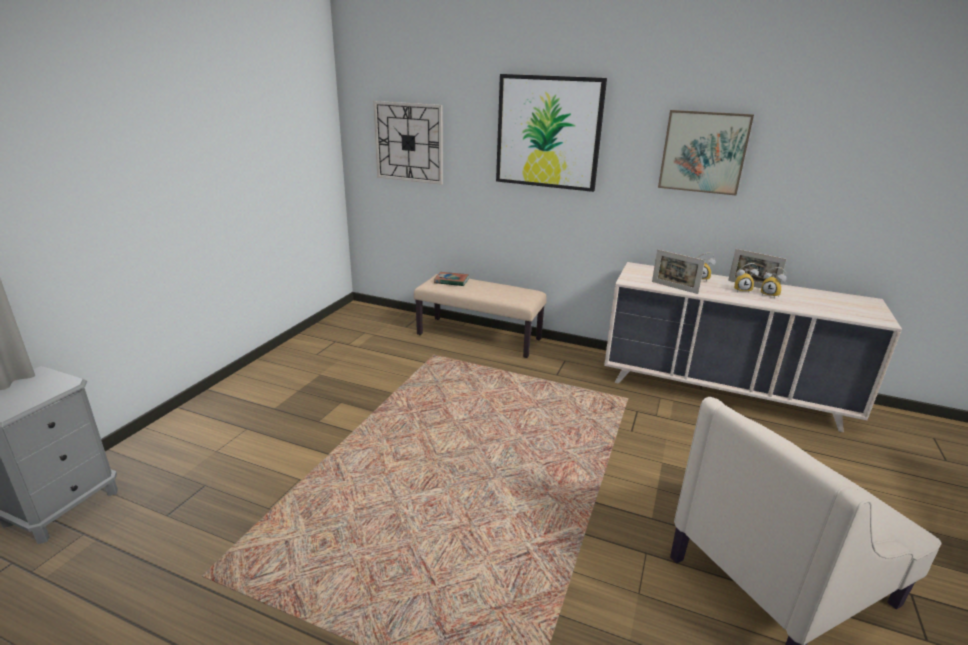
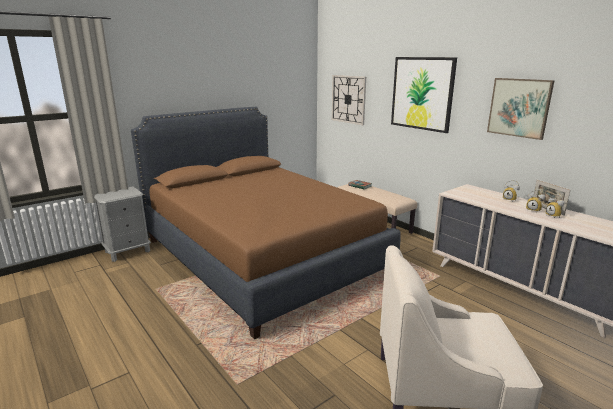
camera: 30 degrees right, 5 degrees down
picture frame [652,249,705,294] -> none
none -> brown bed [131,107,401,339]

